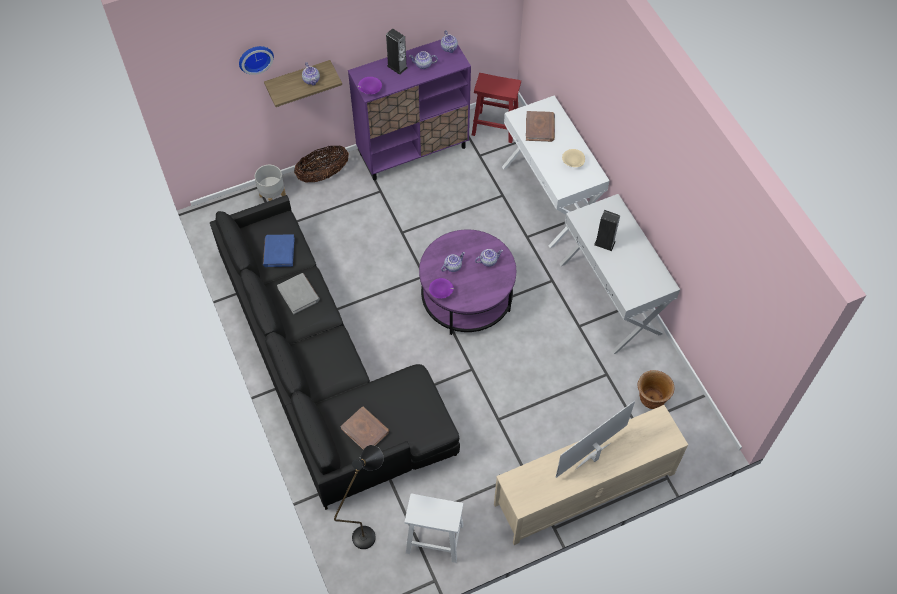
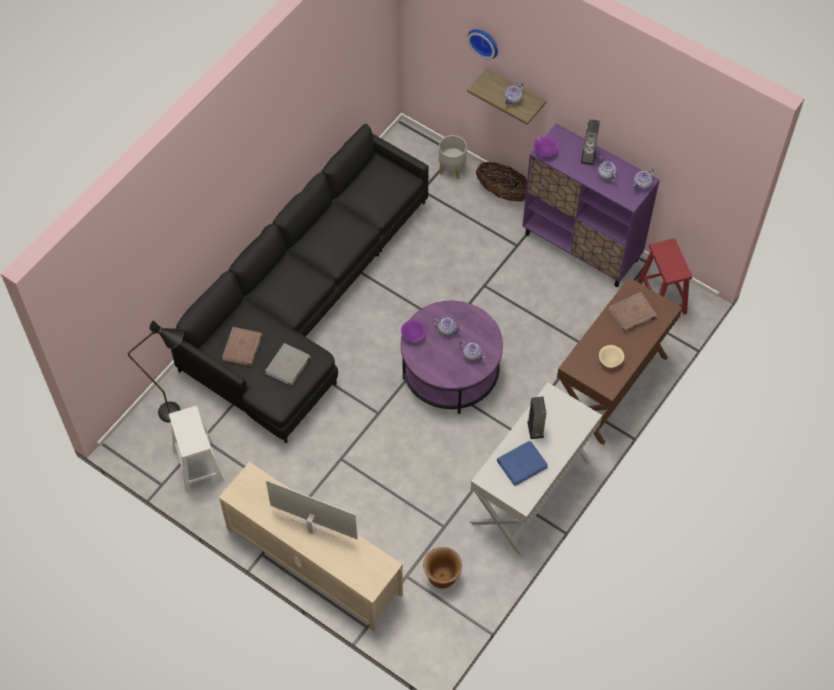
camera: 60 degrees right, 0 degrees up
blue book [263,234,295,267] -> blue book moved to [497,441,548,486]
grey book [277,273,320,314] -> grey book moved to [265,343,311,386]
white console table [502,95,610,248] -> brown console table [557,277,682,445]

